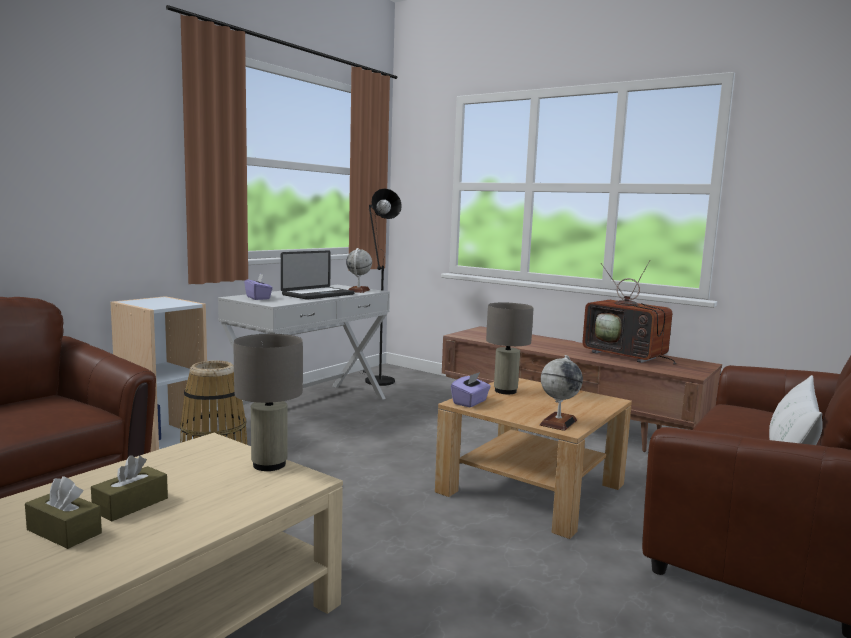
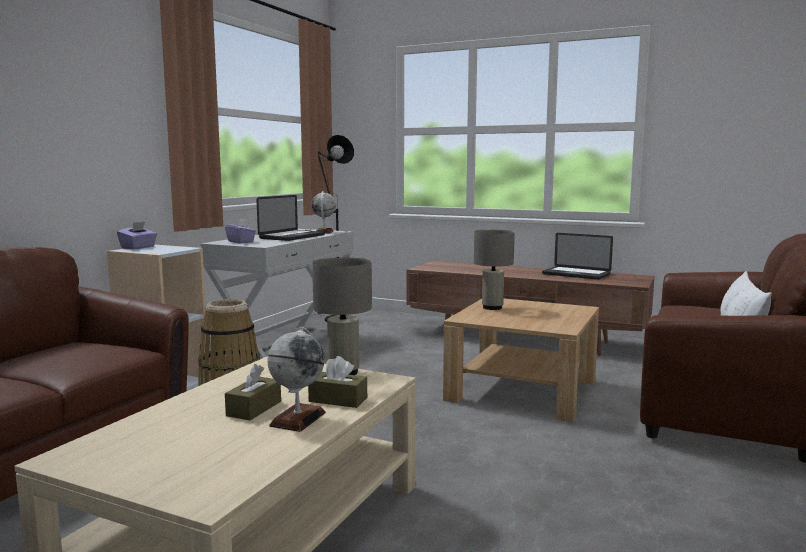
camera: 10 degrees left, 0 degrees up
brown tissue box [25,476,102,549] -> brown tissue box moved to [308,356,367,408]
purple tissue box [451,372,491,407] -> purple tissue box moved to [117,222,157,249]
globe [540,355,583,431] -> globe moved to [267,327,326,432]
television [583,260,677,365] -> laptop [542,233,613,280]

